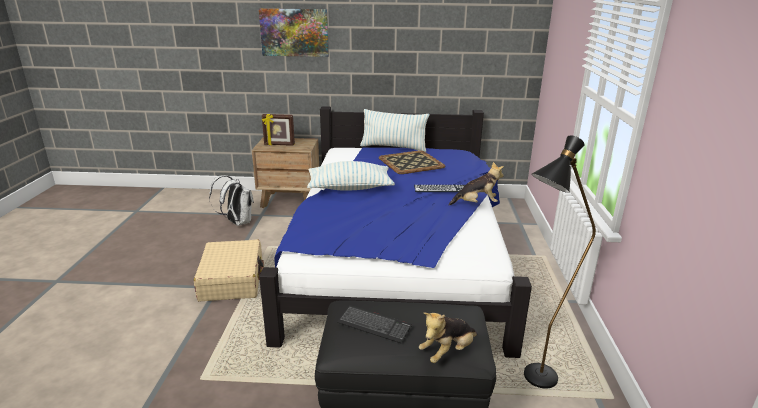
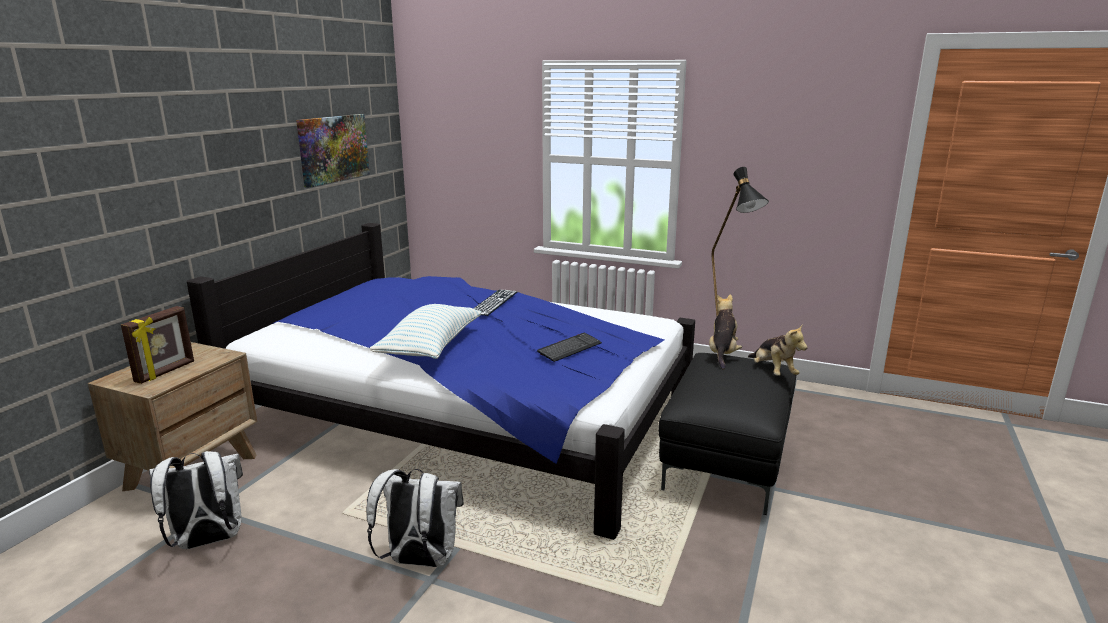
camera: 70 degrees left, 5 degrees down
beige suitcase [194,239,264,301] -> white backpack [367,469,464,567]
picture [259,8,329,57] -> picture moved to [296,114,370,187]
keyboard [337,305,412,344] -> keyboard moved to [537,333,602,362]
pillow [360,109,429,152] -> none
tray [379,150,445,174] -> none
plush toy [448,162,504,205] -> plush toy moved to [709,294,742,370]

